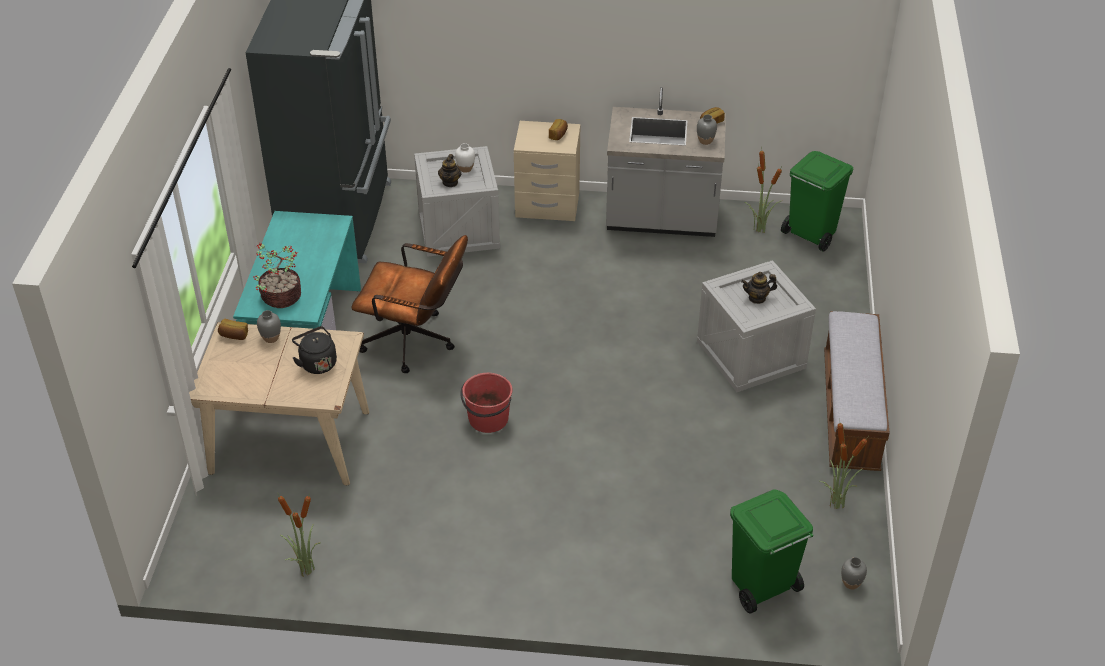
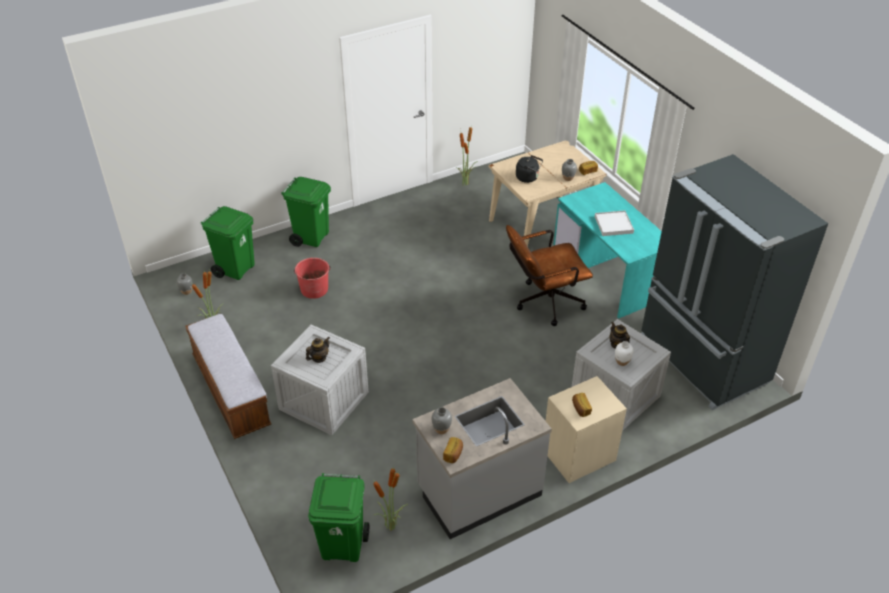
camera: 145 degrees right, 0 degrees up
potted plant [253,243,301,308] -> none
red bucket [461,373,513,433] -> red bucket moved to [294,258,331,299]
none -> green trash can [281,177,331,247]
none -> white tray [595,210,634,236]

